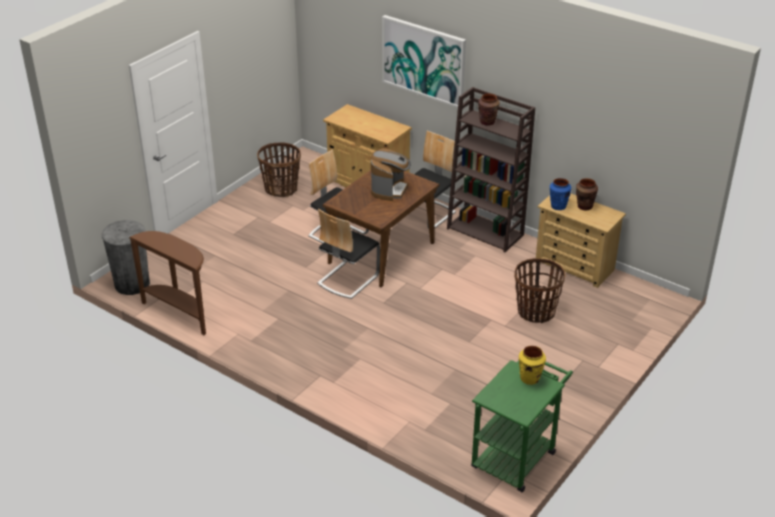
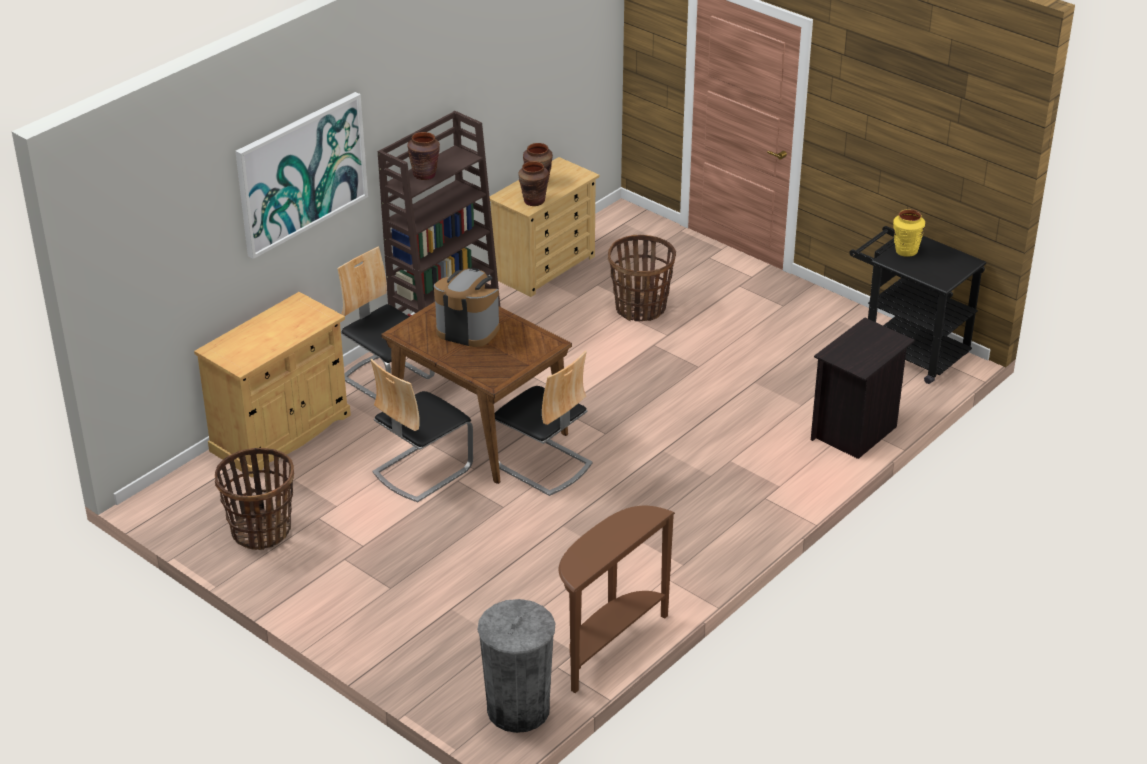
camera: 85 degrees left, 0 degrees up
green cart [471,360,573,492] -> black cart [849,226,986,384]
blue vase [550,178,571,210] -> brown vase [518,161,548,206]
none -> black nightstand [811,318,915,459]

